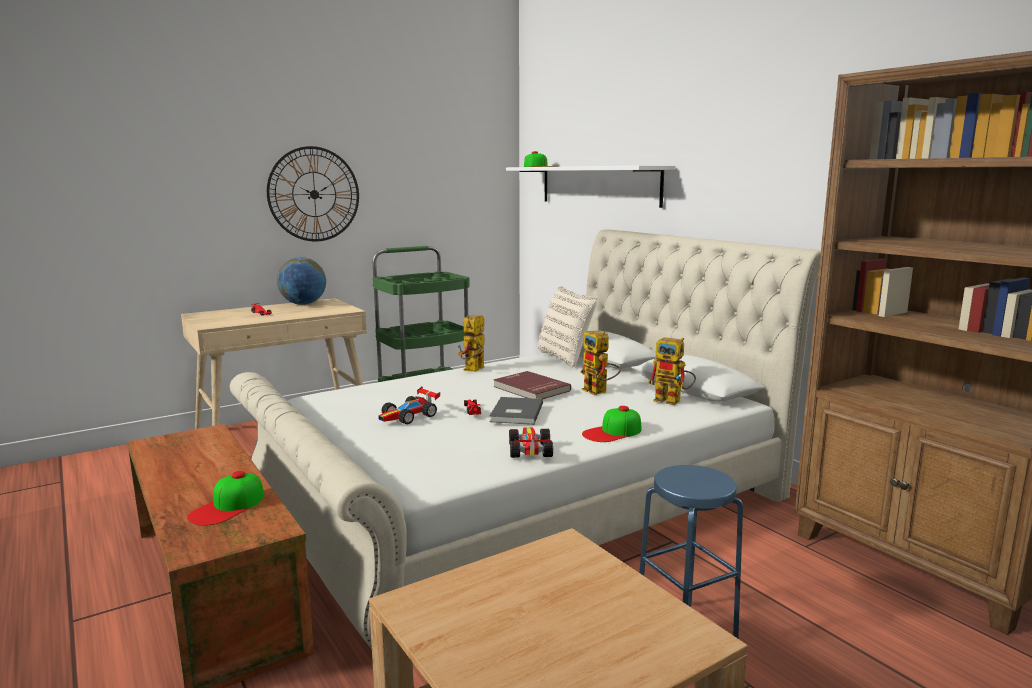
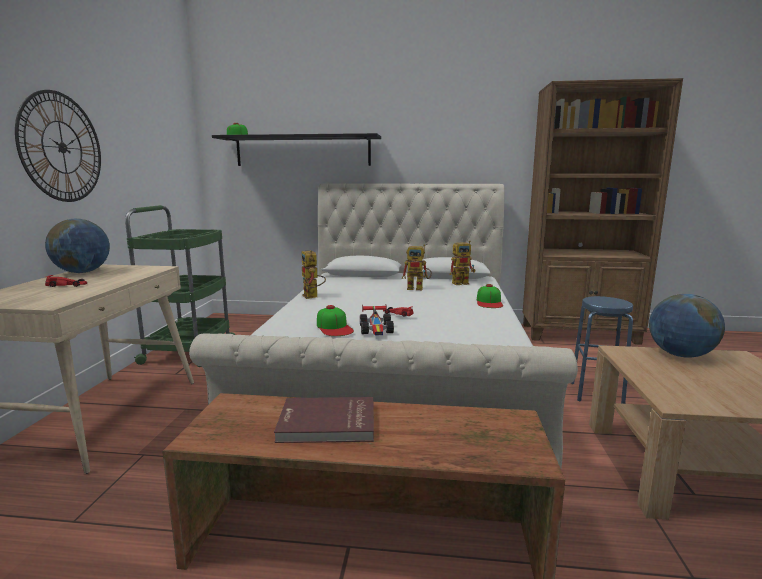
camera: 50 degrees left, 0 degrees up
cap [187,471,264,526] -> cap moved to [317,305,354,336]
grey book [490,397,543,425] -> none
red book [493,371,571,400] -> red book moved to [274,397,374,443]
white shelf [506,166,676,208] -> black shelf [212,133,381,166]
toy car [509,427,553,458] -> none
beige pillow [537,285,597,367] -> none
none -> globe [649,294,725,358]

